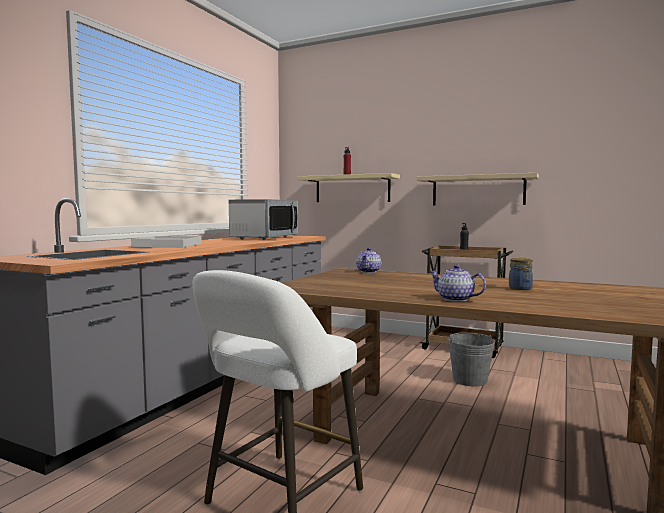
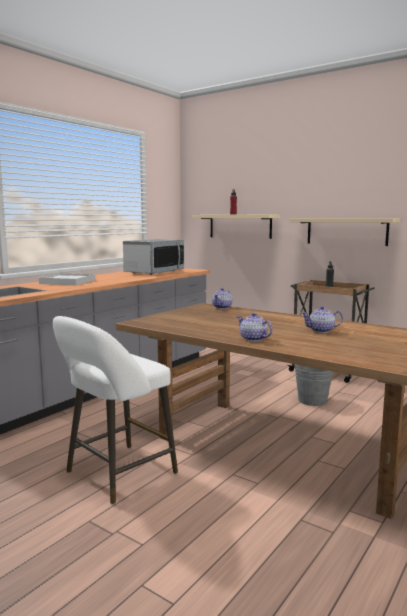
camera: 10 degrees right, 5 degrees up
jar [509,258,533,290] -> teapot [301,306,343,333]

